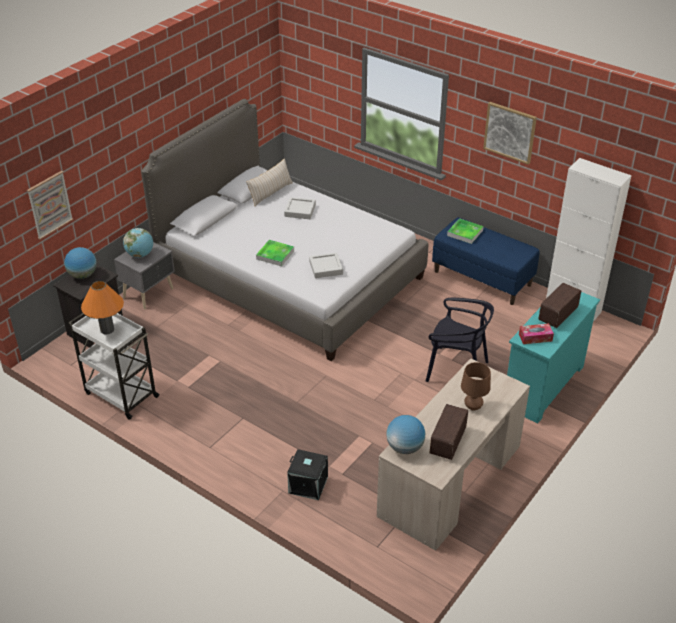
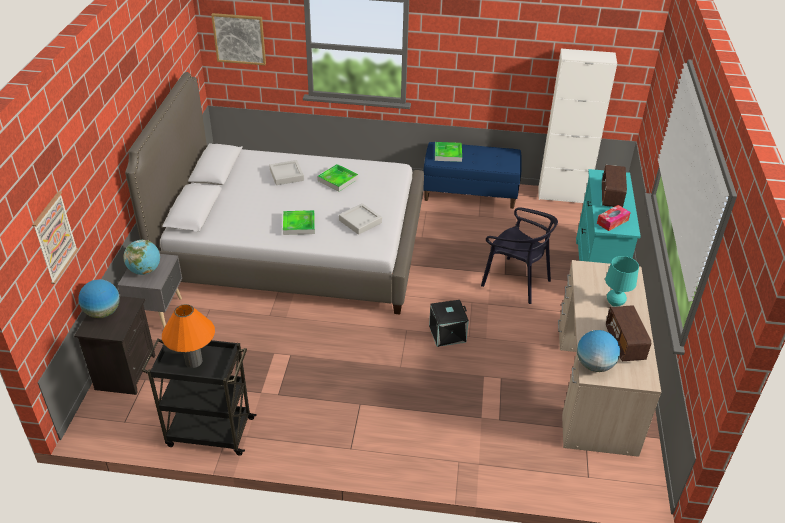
camera: 30 degrees left, 0 degrees up
white cart [68,313,160,420] -> black cart [142,338,257,456]
beige pillow [246,158,293,206] -> none
black storage box [287,449,328,500] -> black storage box moved to [429,300,469,347]
black chair [425,298,494,382] -> black chair turned 45 degrees clockwise [481,207,558,304]
brown table lamp [461,362,491,411] -> turquoise table lamp [605,256,639,307]
picture [483,102,537,165] -> picture moved to [211,13,266,65]
none -> tray [317,164,358,191]

